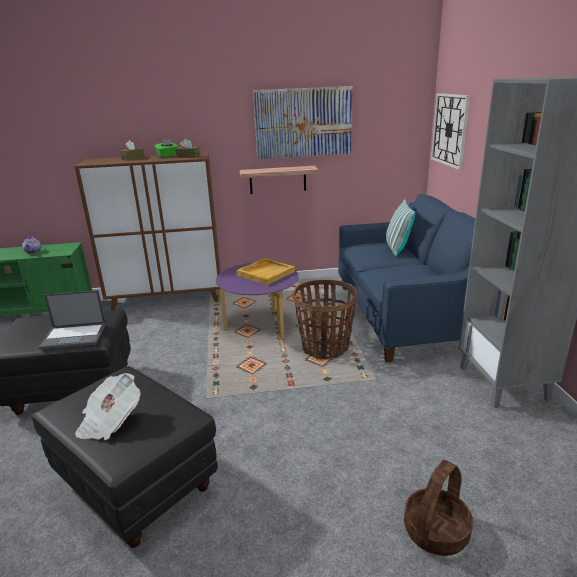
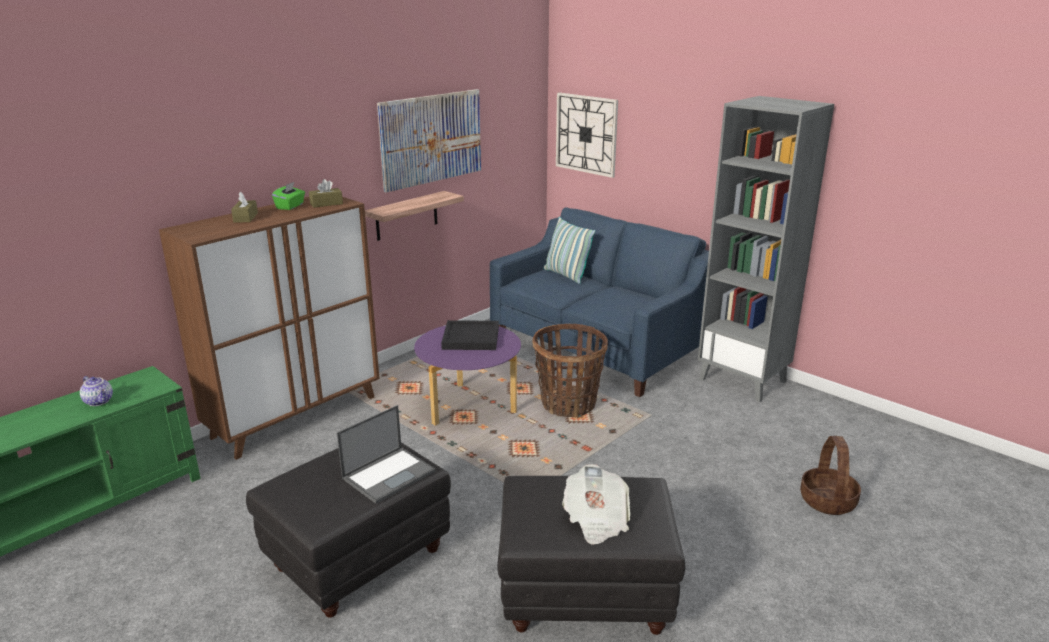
camera: 40 degrees left, 0 degrees up
beige tray [236,258,295,285] -> black tray [441,320,499,350]

